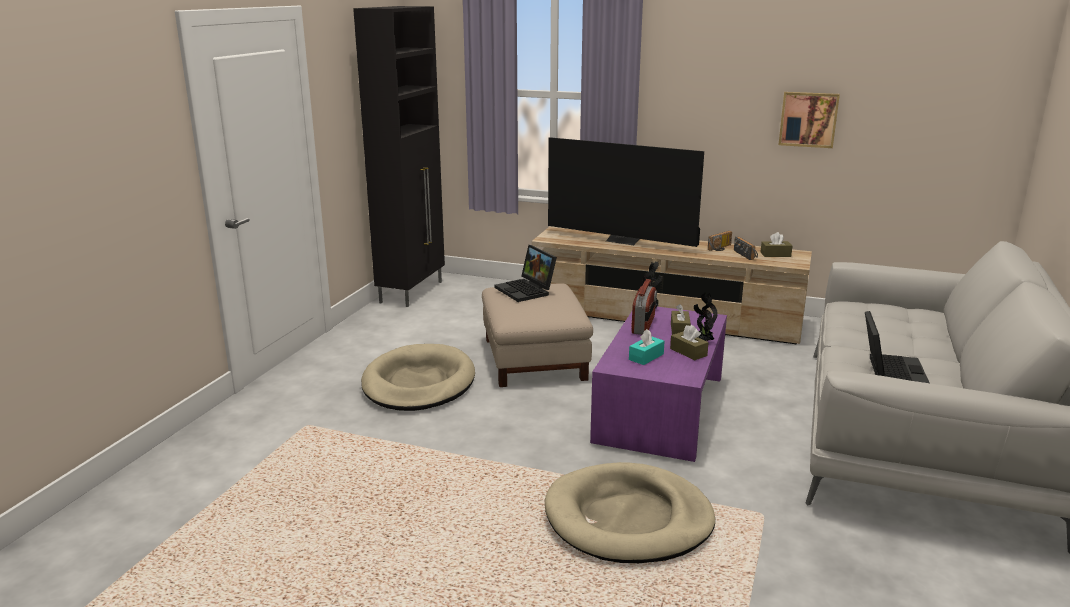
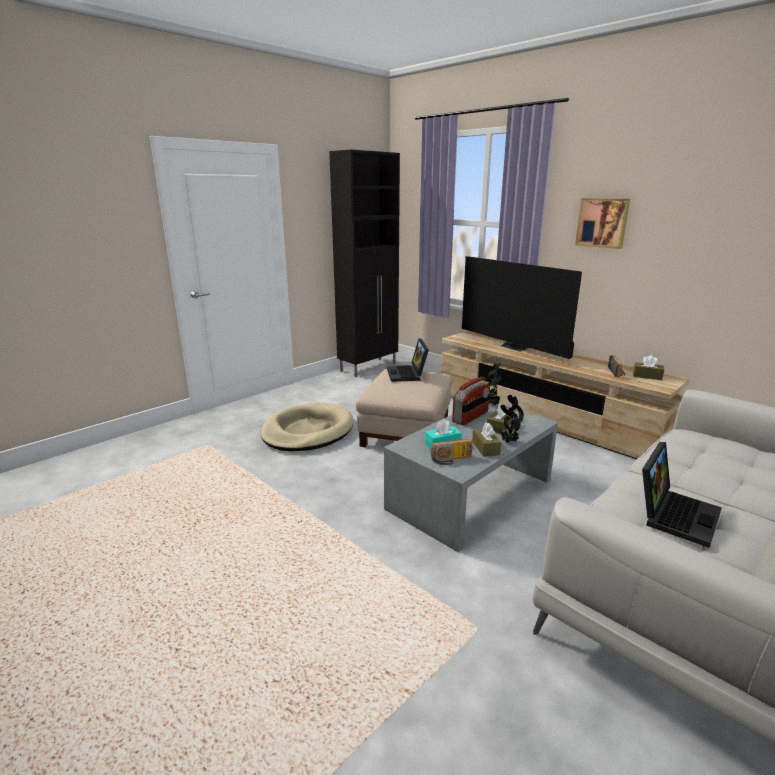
camera: 25 degrees right, 0 degrees up
beige dog bed [545,462,715,563] -> none
purple coffee table [590,307,727,462] -> grey coffee table [384,403,558,552]
radio [708,231,732,251] -> radio moved to [430,439,473,465]
picture [779,92,840,148] -> picture moved to [575,198,630,249]

